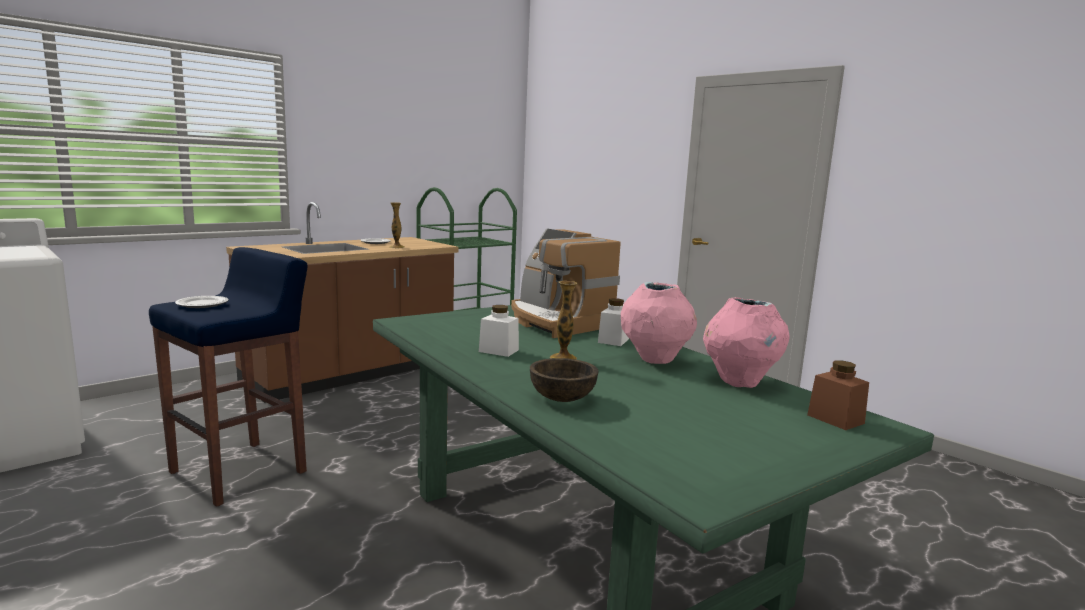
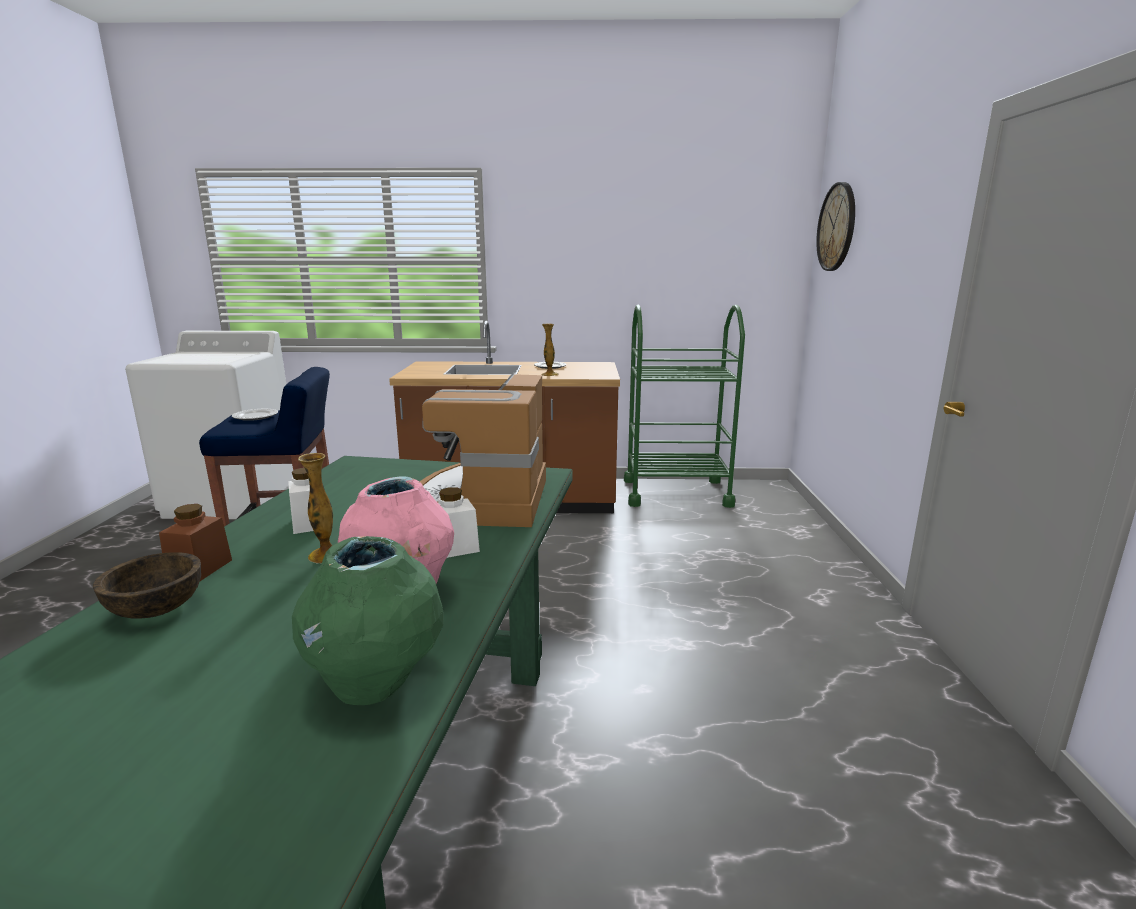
camera: 45 degrees right, 5 degrees up
pink vase [703,297,790,388] -> green vase [292,536,444,705]
brown jar [807,360,869,430] -> brown jar moved to [159,504,232,581]
none -> wall clock [816,182,855,271]

